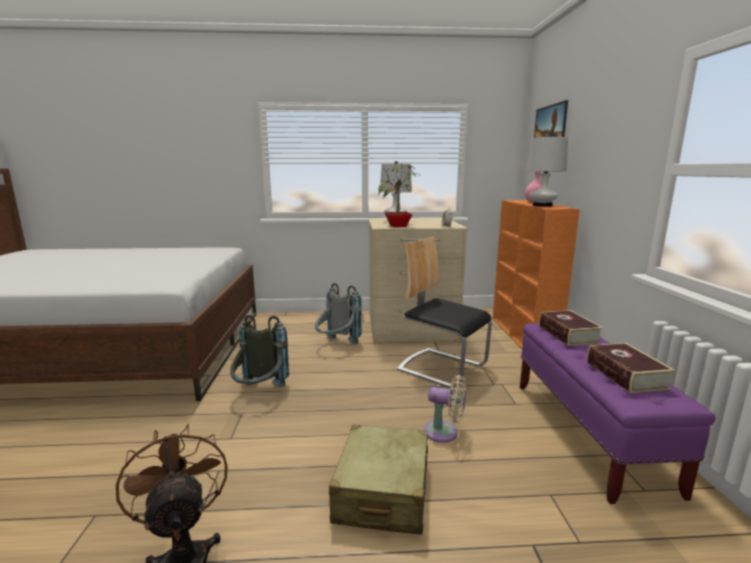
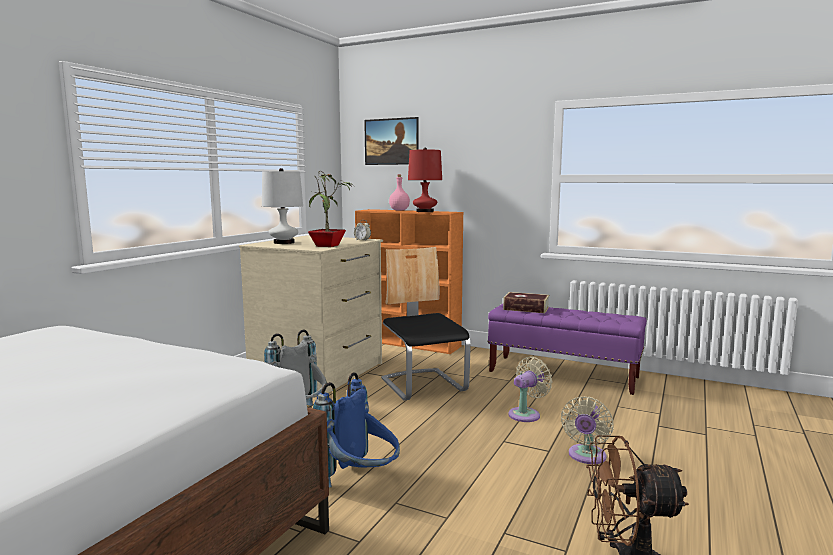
camera: 60 degrees left, 5 degrees down
grey backpack [230,315,289,387] -> blue backpack [313,372,400,488]
beige suitcase [329,425,428,535] -> beige fan [561,397,614,464]
chair [397,236,492,388] -> chair turned 90 degrees clockwise [381,247,471,401]
white table lamp [526,135,568,207] -> red table lamp [408,148,442,212]
book [587,343,675,393] -> none

